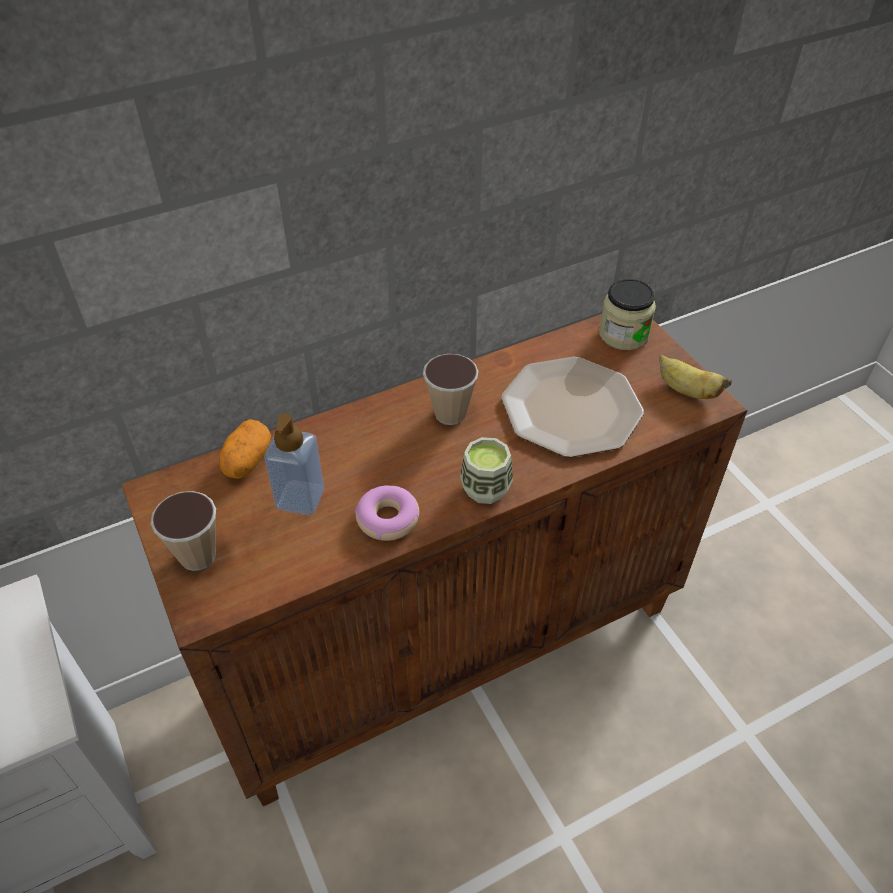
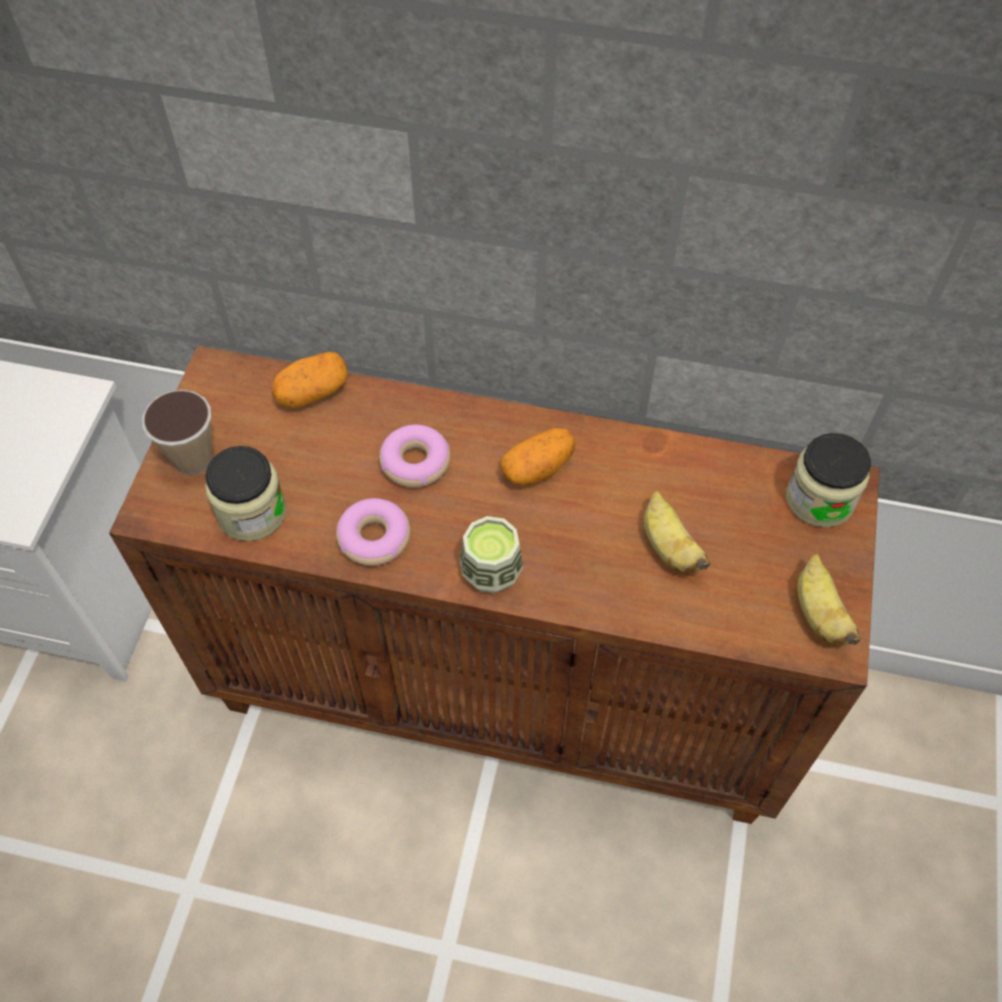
camera: 40 degrees right, 10 degrees up
soap dispenser [264,413,324,515] -> none
cup [423,354,478,425] -> potato [500,428,575,486]
plate [501,357,644,458] -> banana [644,490,710,574]
none -> jar [205,446,286,541]
none -> donut [379,425,450,488]

